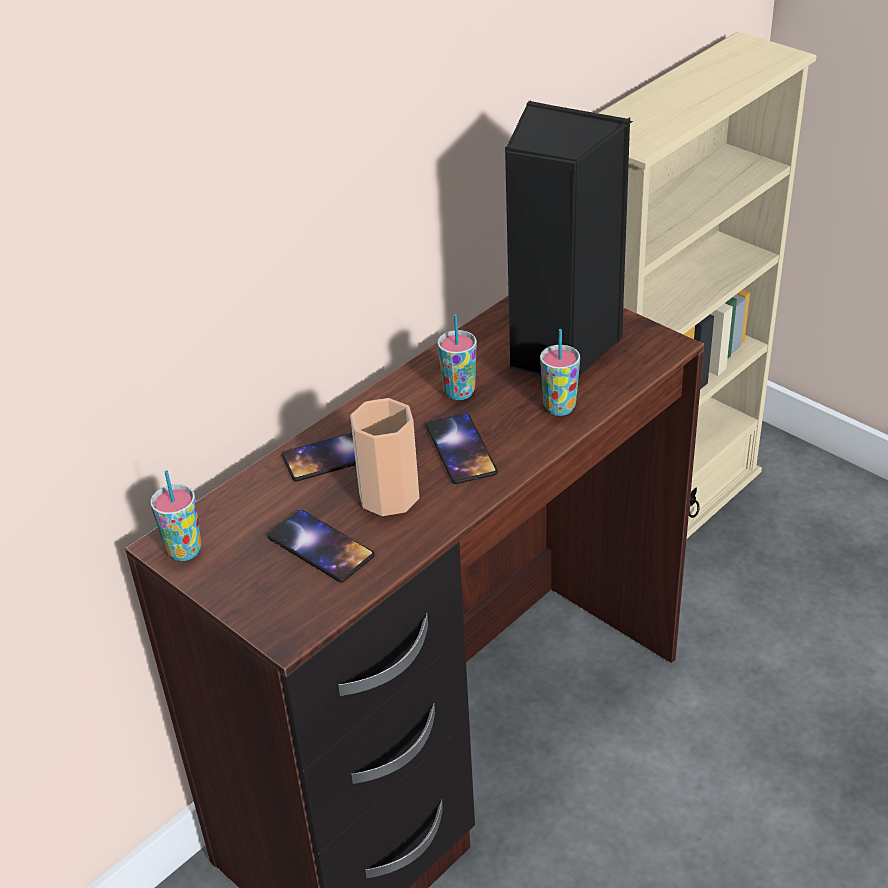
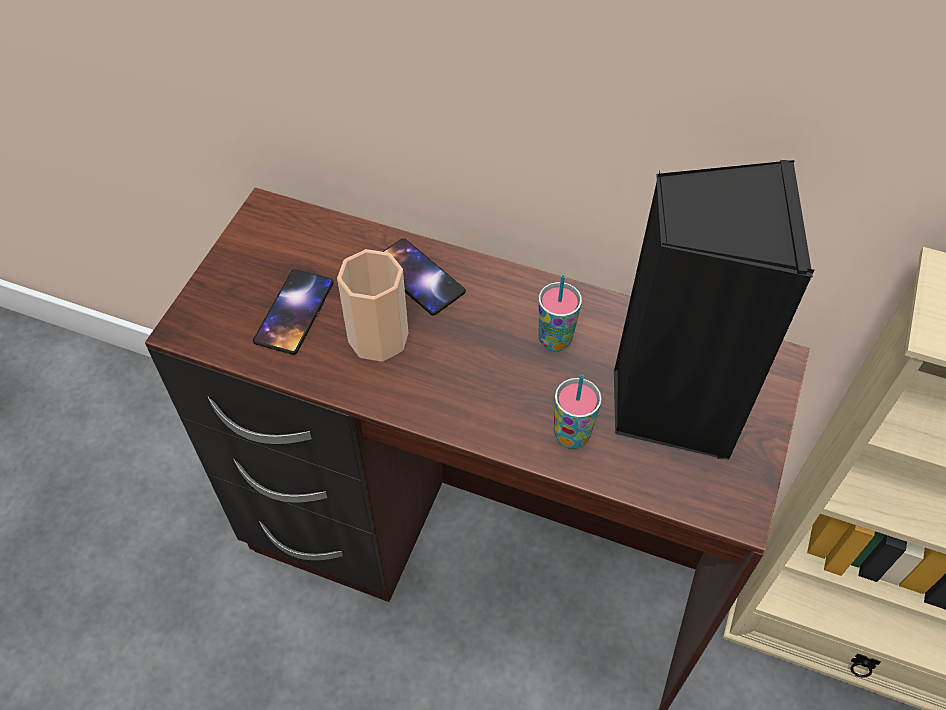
camera: 65 degrees right, 15 degrees up
cup [150,471,201,561] -> none
phone [426,414,498,484] -> none

